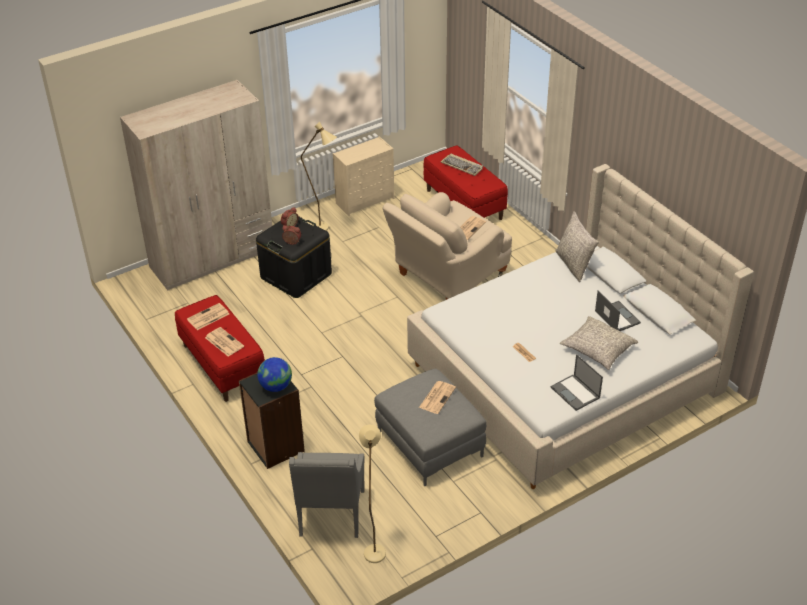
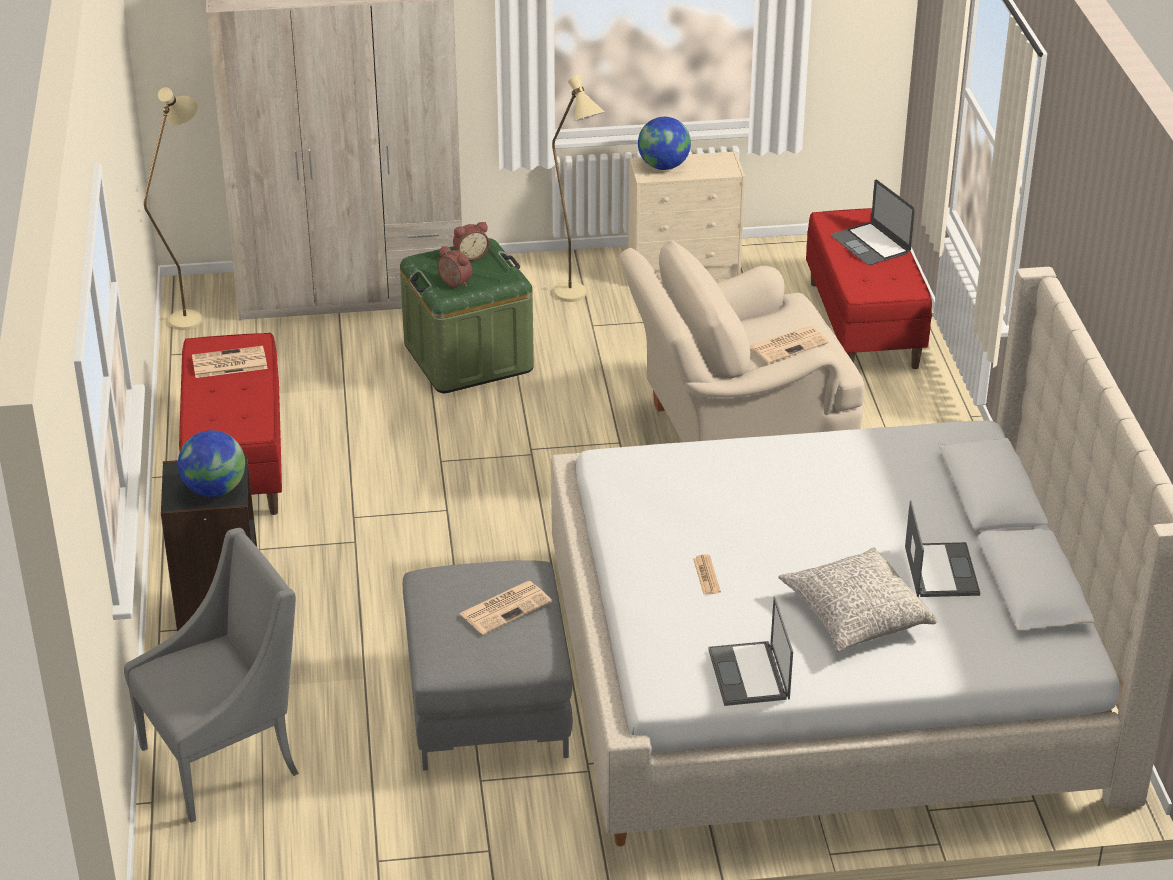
camera: 25 degrees right, 5 degrees down
newspaper [205,327,244,356] -> none
black storage box [256,216,332,298] -> green storage box [400,238,534,393]
grey armchair [289,452,365,538] -> grey armchair turned 150 degrees counterclockwise [124,528,299,823]
beige floor lamp [359,425,386,563] -> beige floor lamp moved to [144,87,202,330]
keyboard [441,154,483,176] -> laptop [831,180,915,265]
grey pillow [555,211,599,282] -> none
none -> globe [638,117,691,170]

